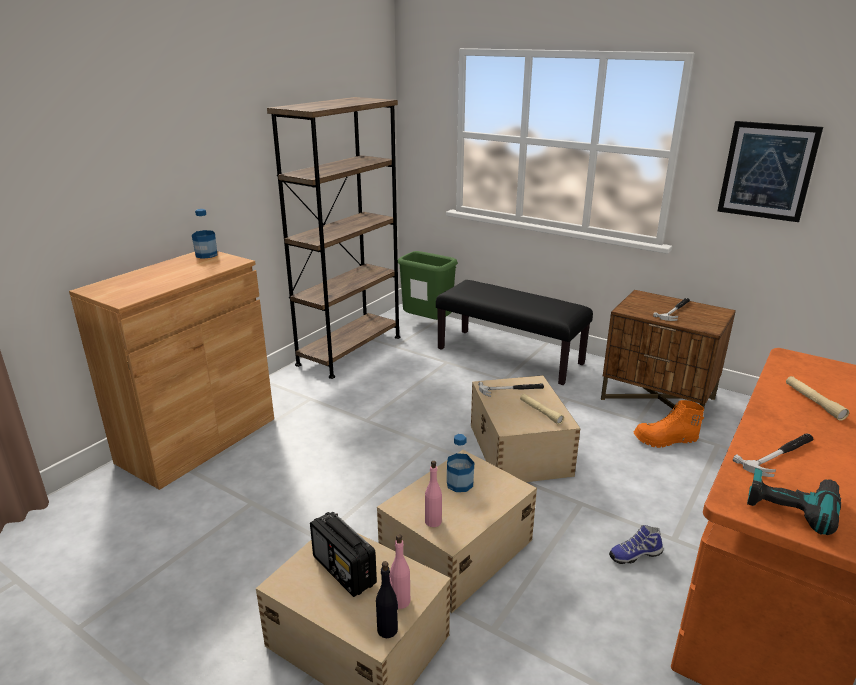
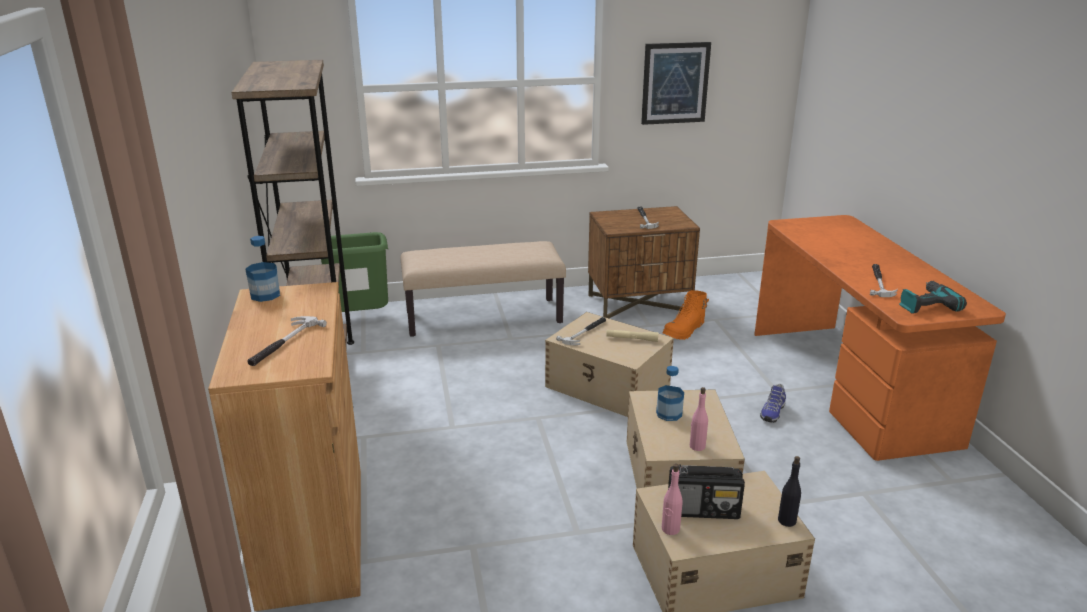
camera: 45 degrees left, 0 degrees up
pink bottle [390,534,410,609] -> pink bottle moved to [662,464,683,535]
black bench [436,280,593,385] -> beige bench [401,241,566,337]
beige flashlight [786,376,849,421] -> none
none -> hammer [247,316,327,366]

